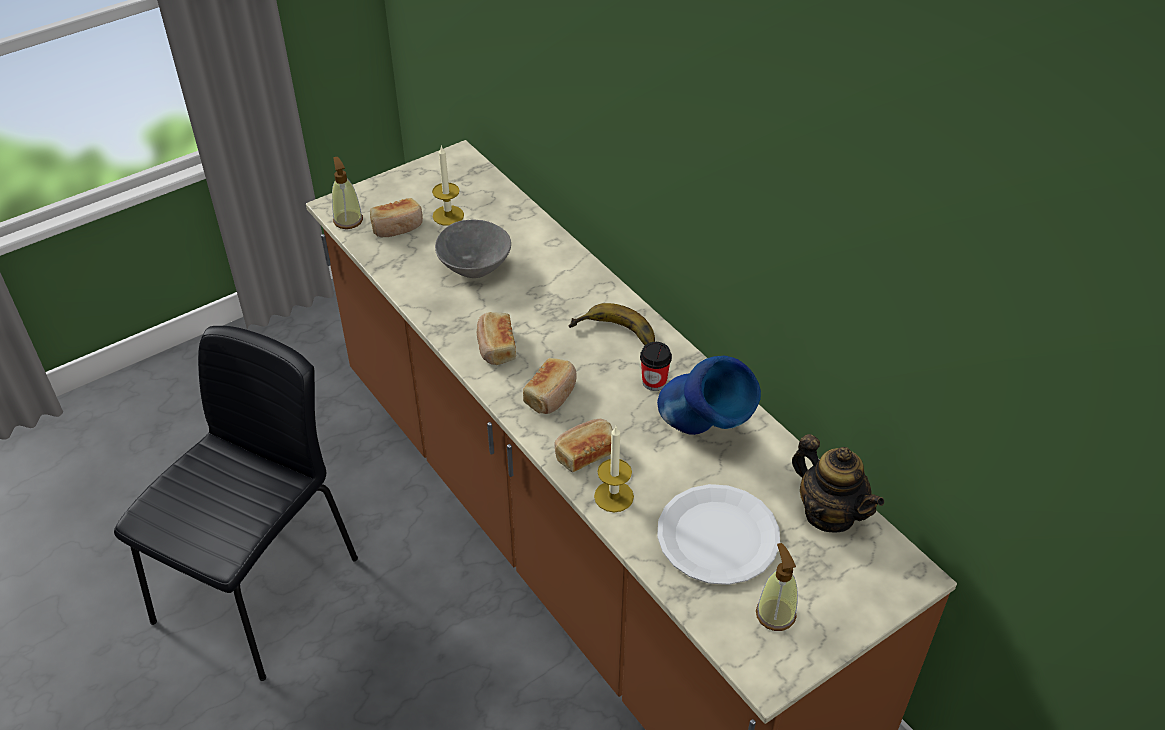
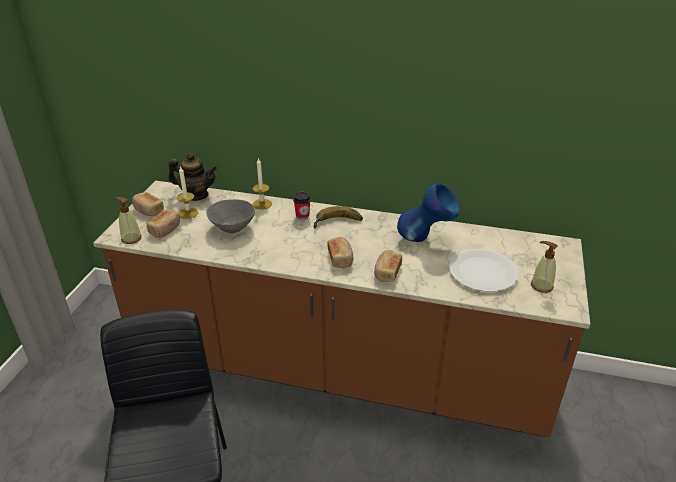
camera: 40 degrees left, 10 degrees down
bread [477,312,516,365] -> bread moved to [132,192,164,216]
candle [594,427,634,512] -> candle moved to [253,158,272,210]
cup [640,342,672,391] -> cup moved to [293,192,311,220]
teapot [792,434,884,533] -> teapot moved to [169,153,217,201]

